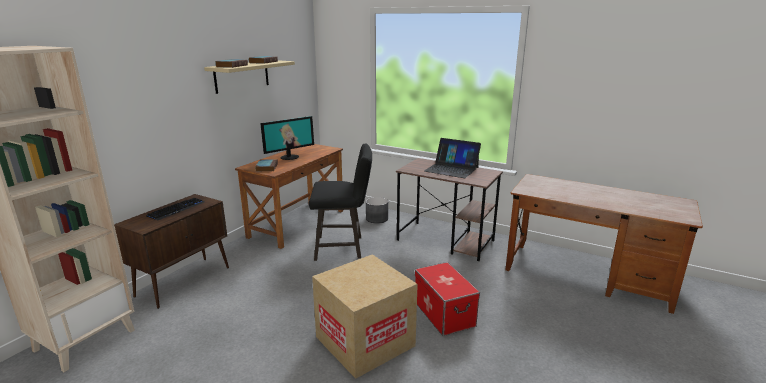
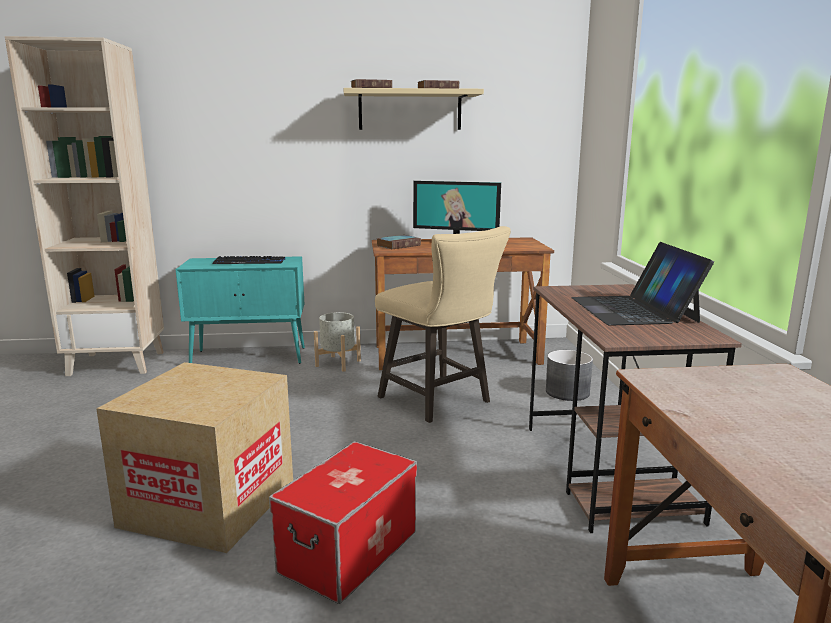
camera: 55 degrees right, 5 degrees down
brown cabinet [114,194,229,309] -> turquoise cabinet [176,256,305,364]
black stool [309,144,372,261] -> beige stool [375,226,511,423]
none -> grey planter [314,312,361,372]

